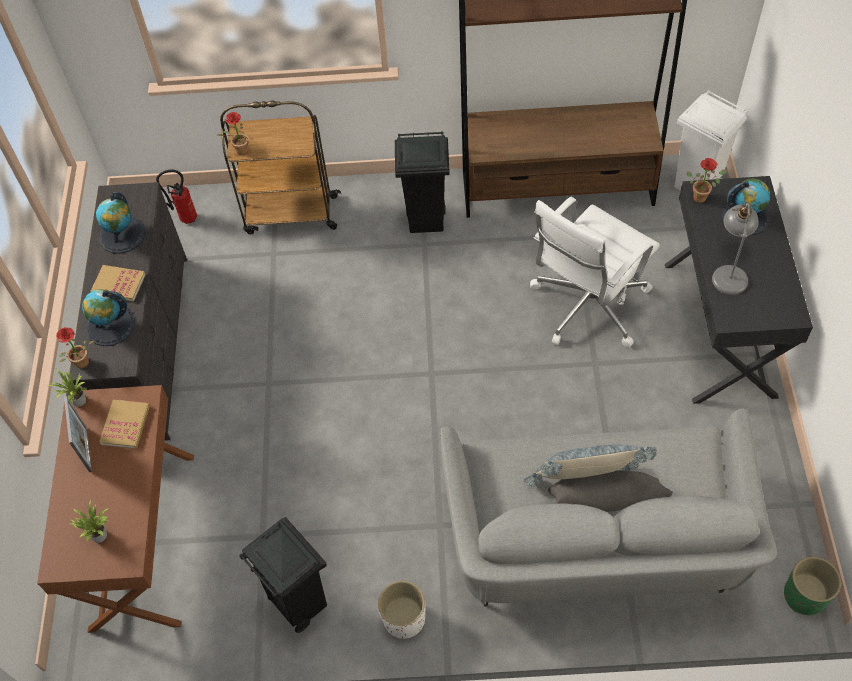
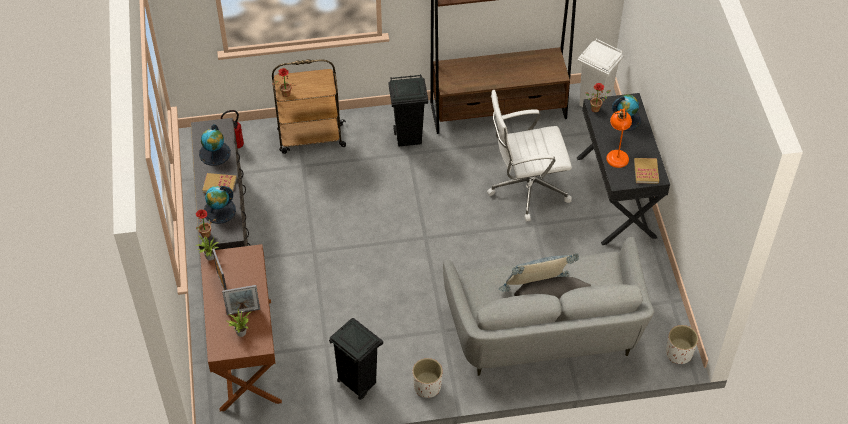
camera: 10 degrees left, 5 degrees down
book [99,400,150,449] -> book moved to [634,158,659,184]
white office chair [530,197,660,348] -> white office chair turned 45 degrees clockwise [487,90,572,222]
grey table lamp [712,203,759,295] -> orange table lamp [606,109,632,168]
green planter [784,557,841,615] -> white planter [666,325,698,364]
none -> picture frame [222,285,260,315]

